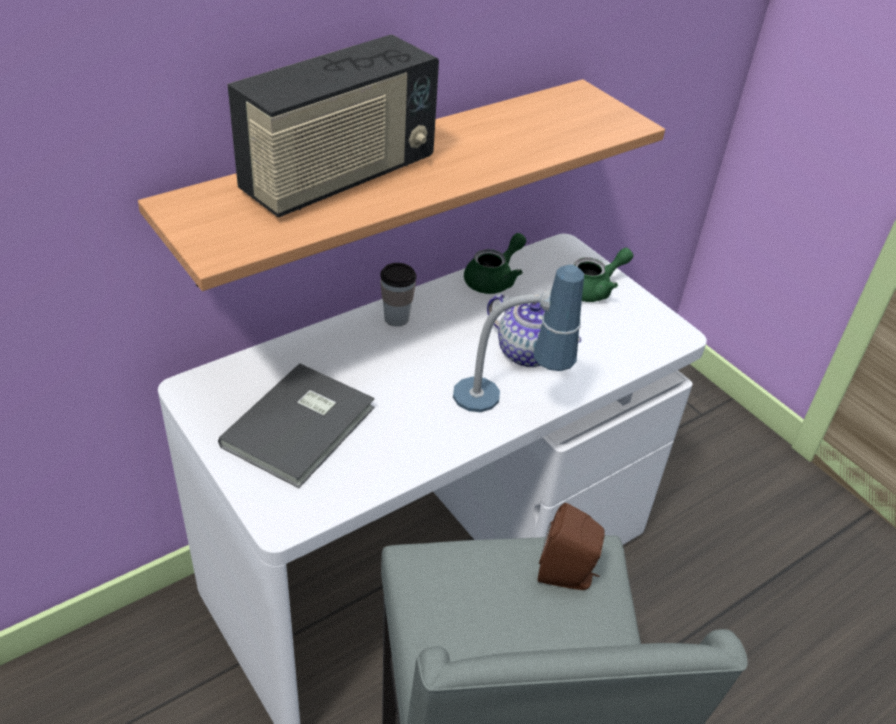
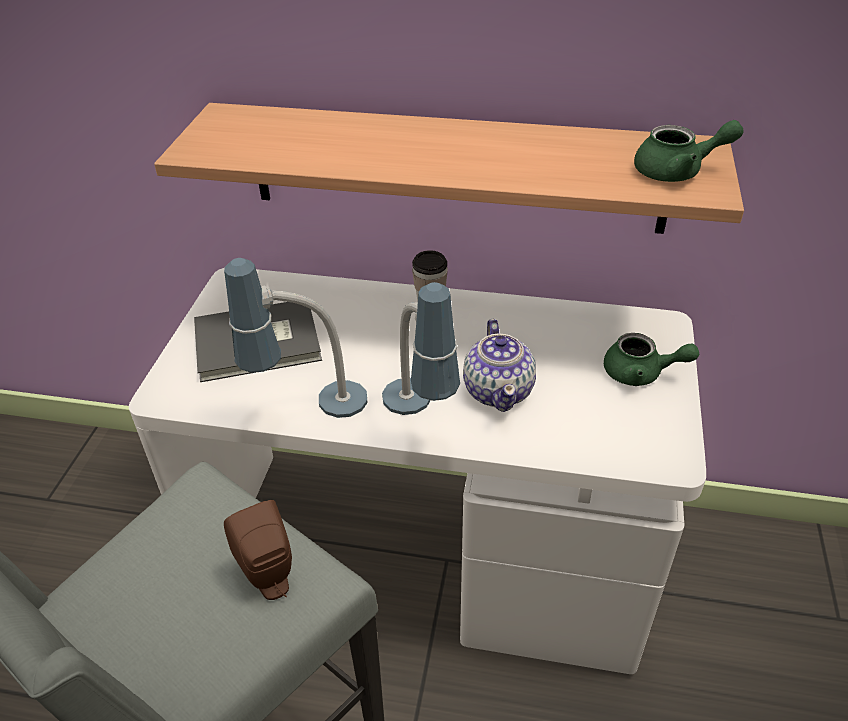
camera: 50 degrees right, 0 degrees up
radio [228,35,439,218] -> none
green teapot [464,233,526,294] -> green teapot moved to [634,120,744,182]
none -> table lamp [224,258,368,418]

